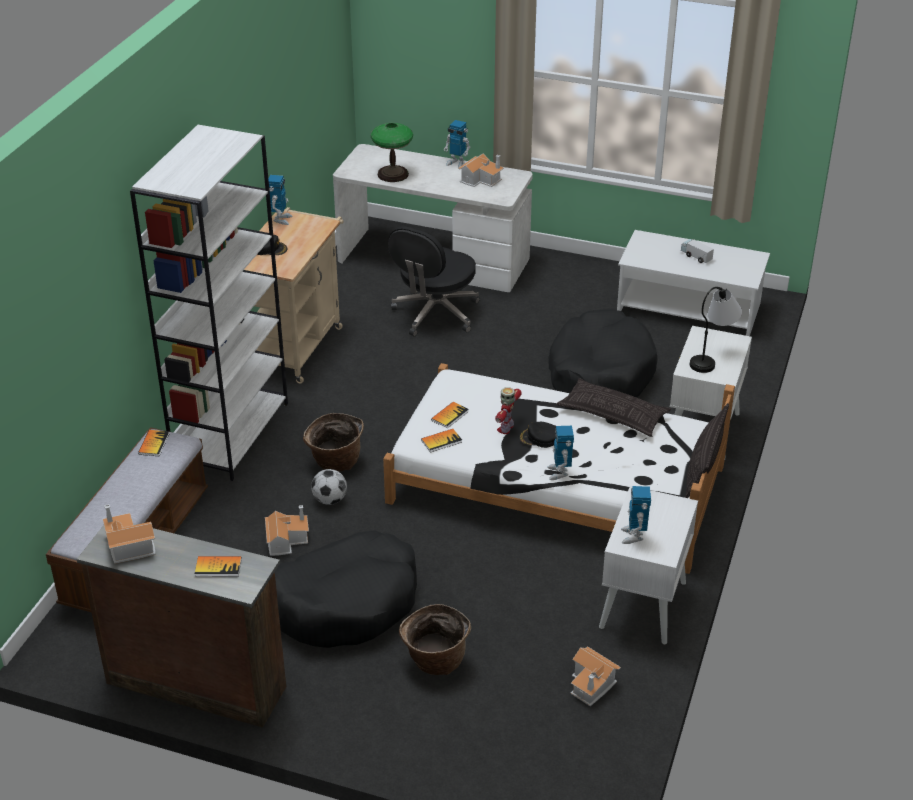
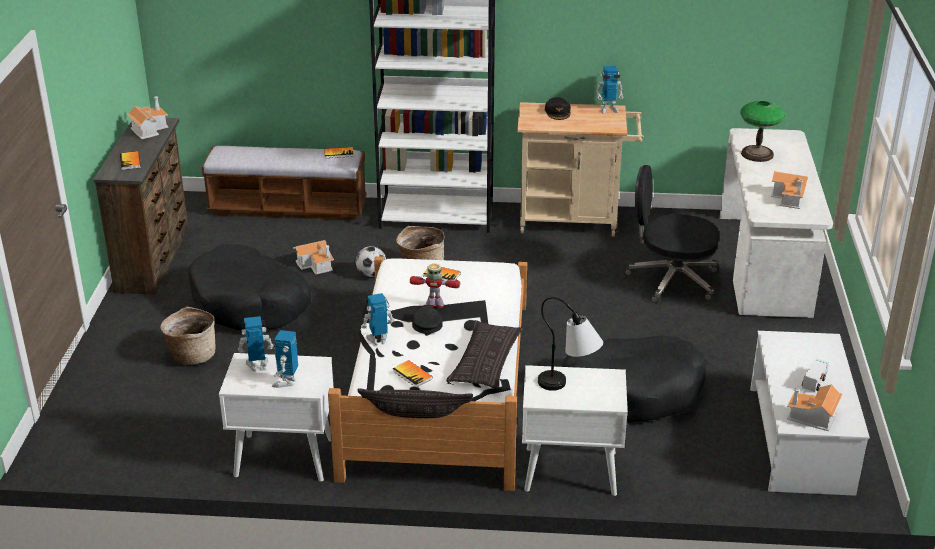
camera: 75 degrees right, 5 degrees down
book [421,429,462,453] -> book moved to [393,360,433,387]
toy robot [444,120,470,168] -> toy robot moved to [272,330,298,388]
toy house [570,646,621,706] -> toy house moved to [787,384,843,431]

